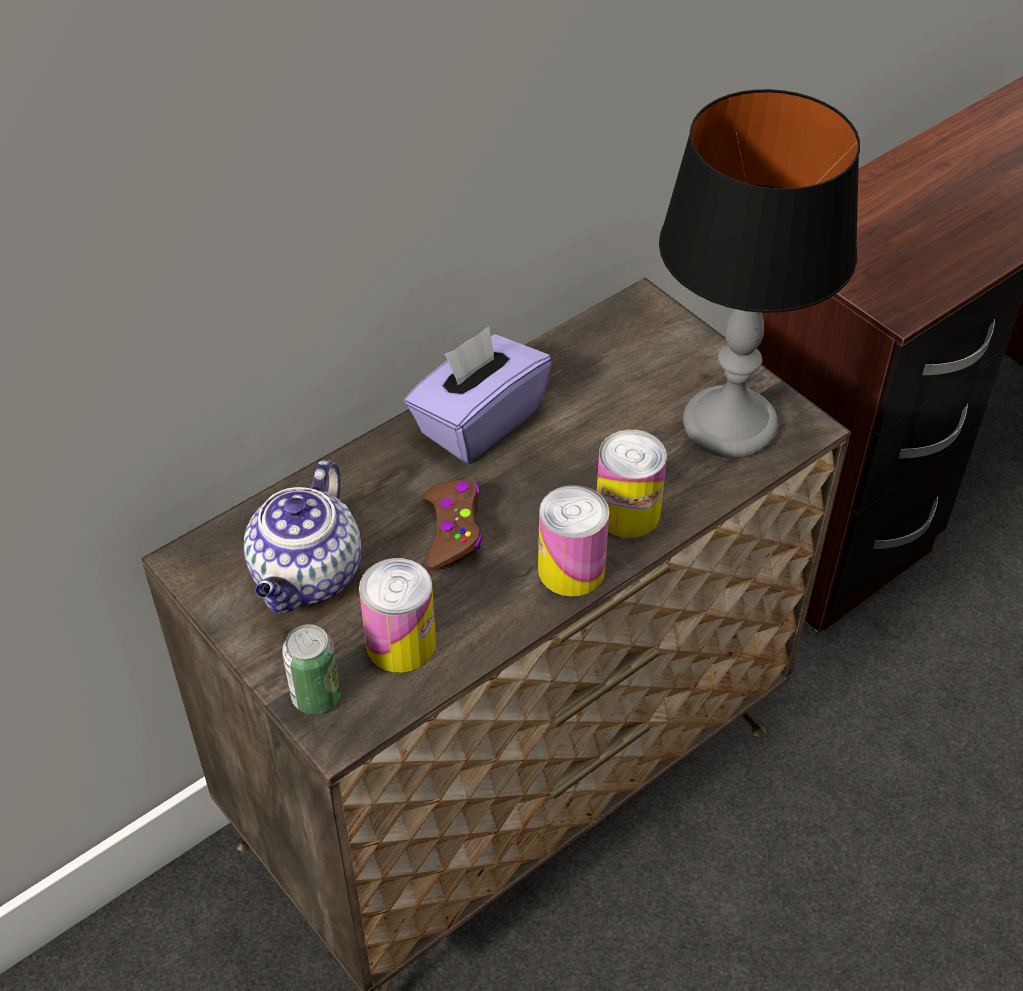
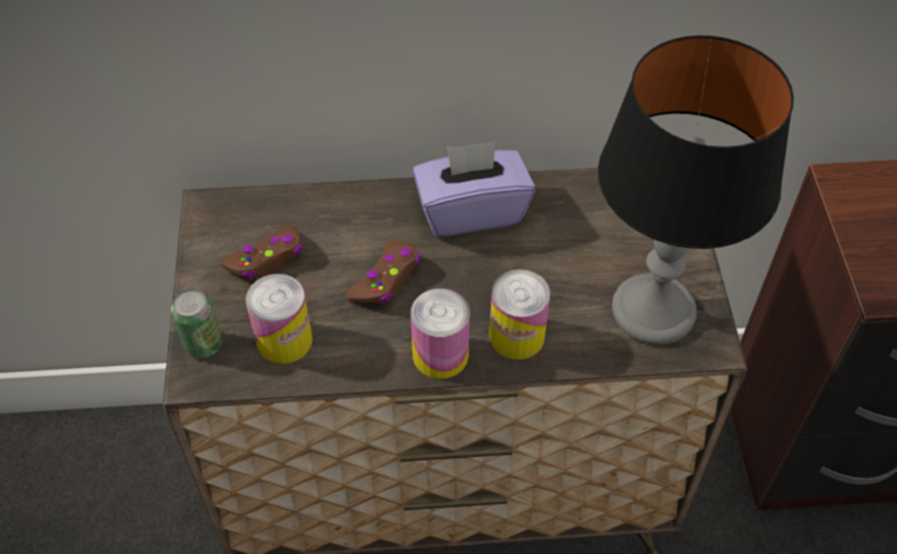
camera: 35 degrees right, 5 degrees up
teapot [244,460,361,614] -> brown game controller [221,226,303,280]

